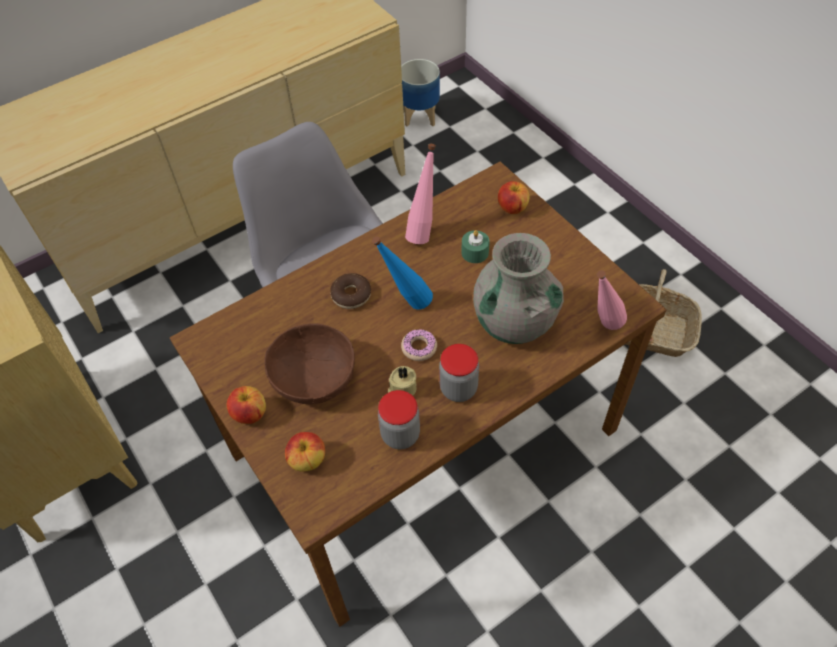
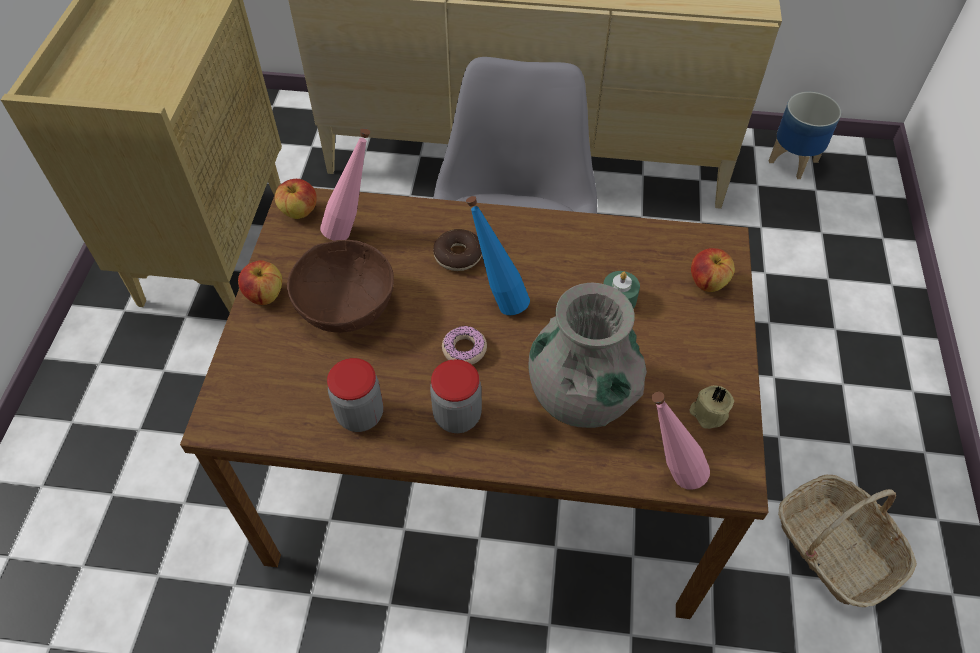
camera: 40 degrees right, 0 degrees up
apple [285,432,325,472] -> apple moved to [275,179,317,219]
beige candle [388,366,417,396] -> beige candle moved to [689,386,734,429]
pink bottle [405,144,436,244] -> pink bottle moved to [320,128,370,241]

